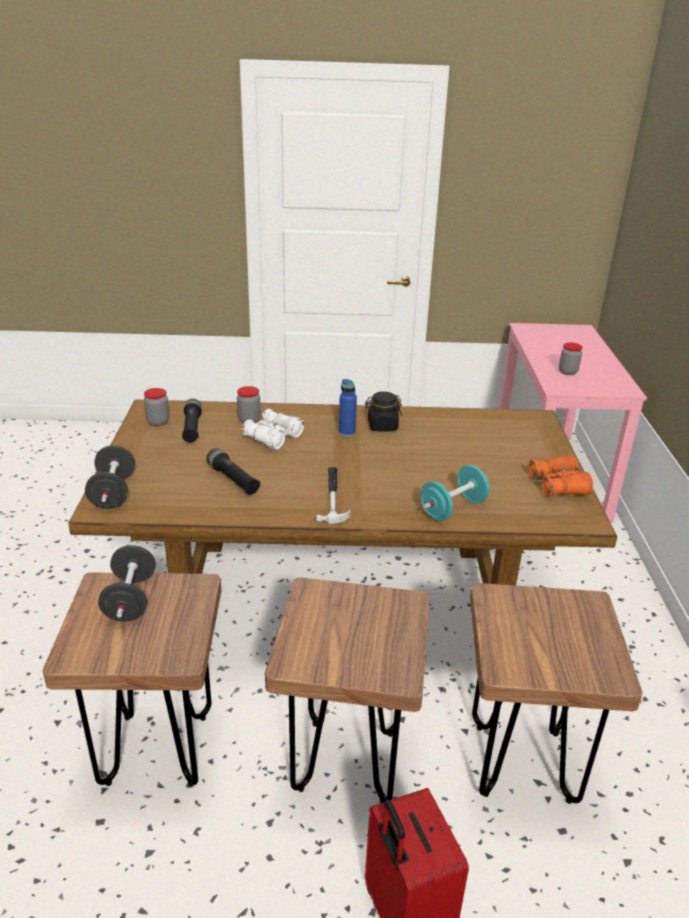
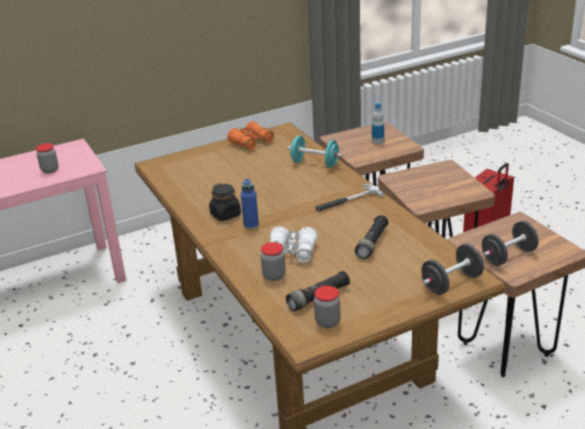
camera: 115 degrees left, 0 degrees up
none -> bottle [372,103,384,145]

